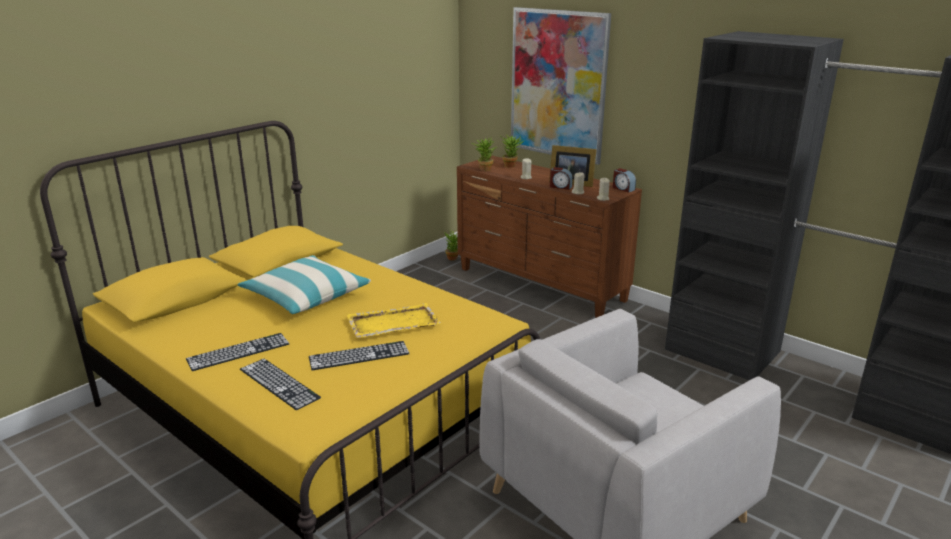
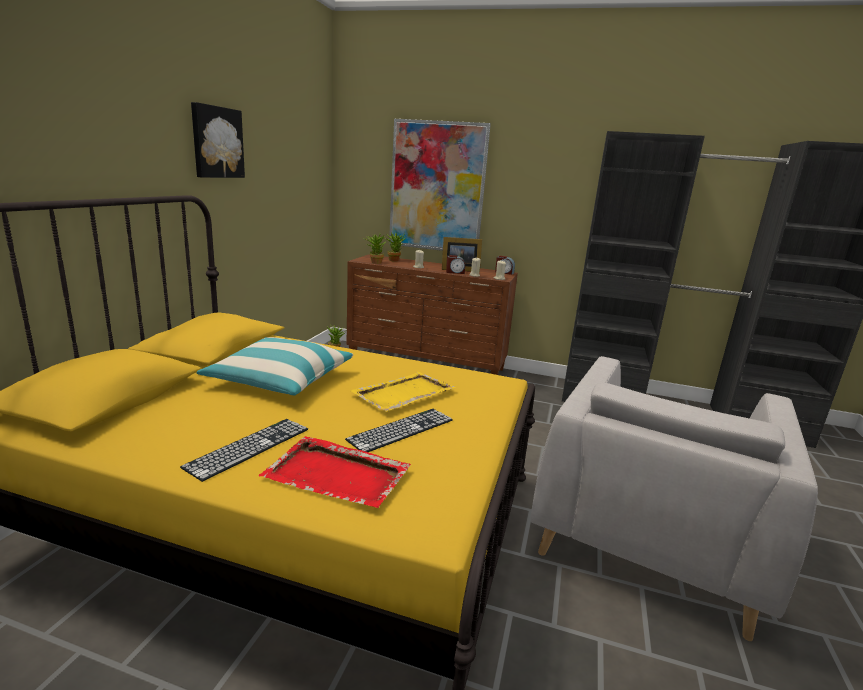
camera: 25 degrees left, 5 degrees down
keyboard [240,359,321,410] -> red tray [259,436,411,508]
none -> picture [191,102,245,178]

